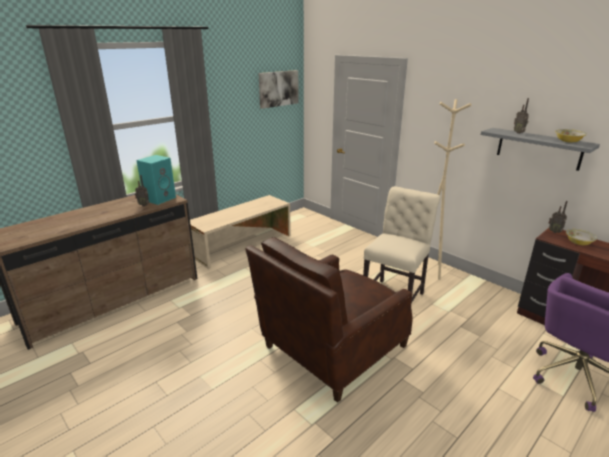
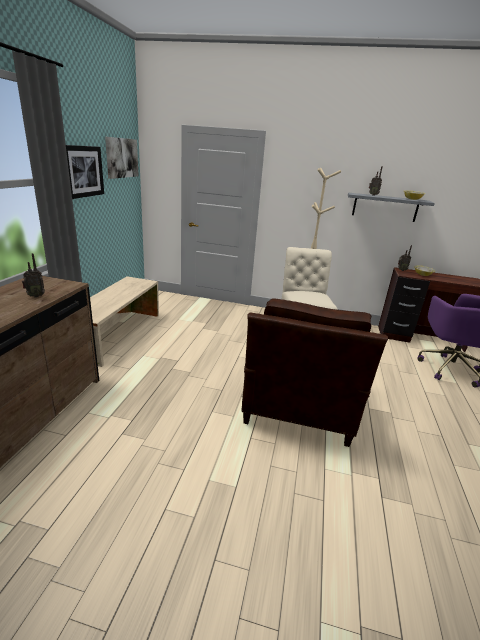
camera: 35 degrees left, 0 degrees up
turquoise speaker [136,155,176,205] -> none
none -> picture [66,145,104,199]

